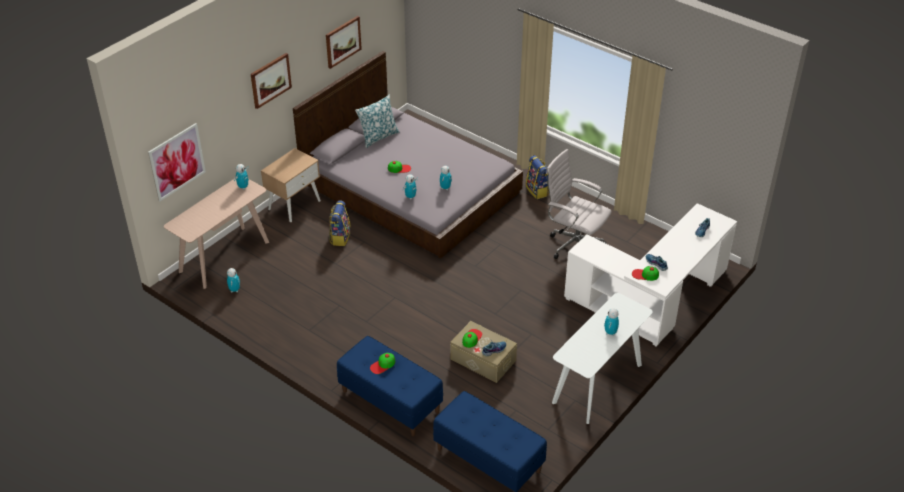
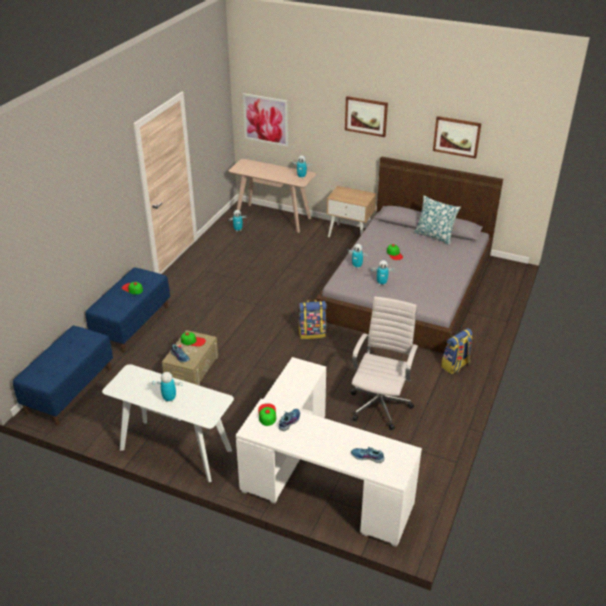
camera: 75 degrees right, 5 degrees down
backpack [329,200,351,246] -> backpack moved to [298,300,327,339]

